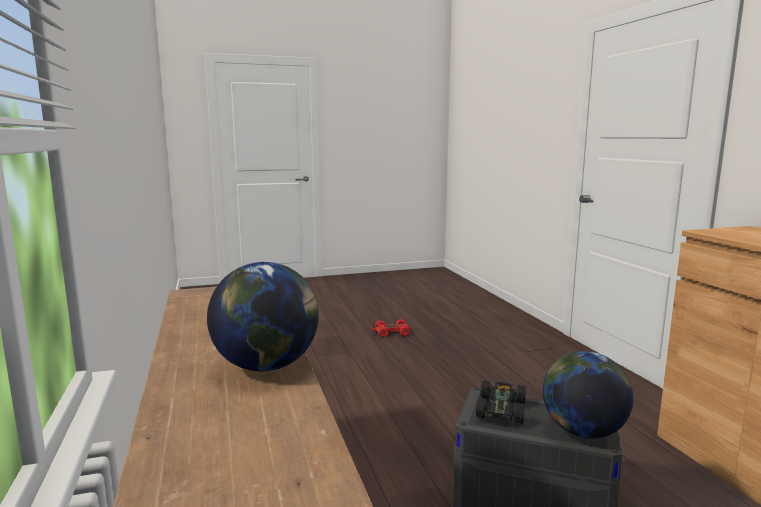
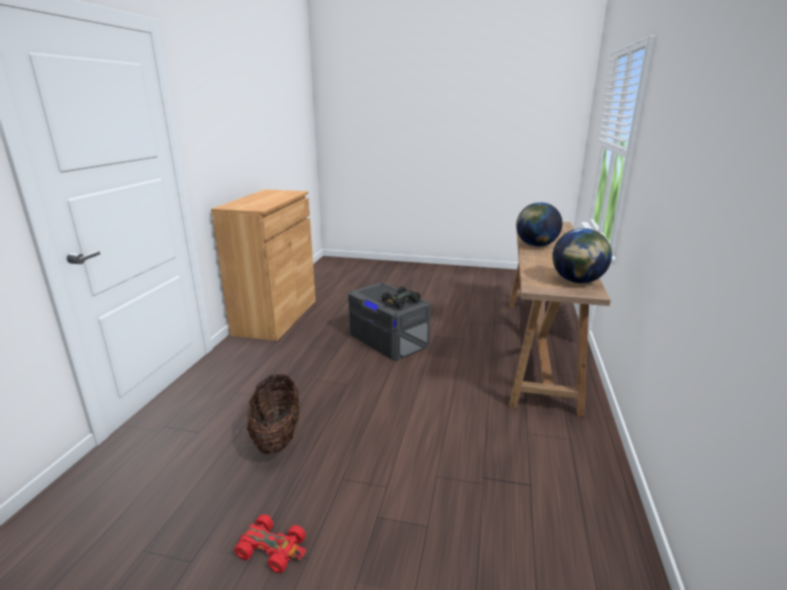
camera: 150 degrees left, 10 degrees up
globe [543,351,633,438] -> globe moved to [552,228,612,283]
none -> basket [247,374,300,454]

